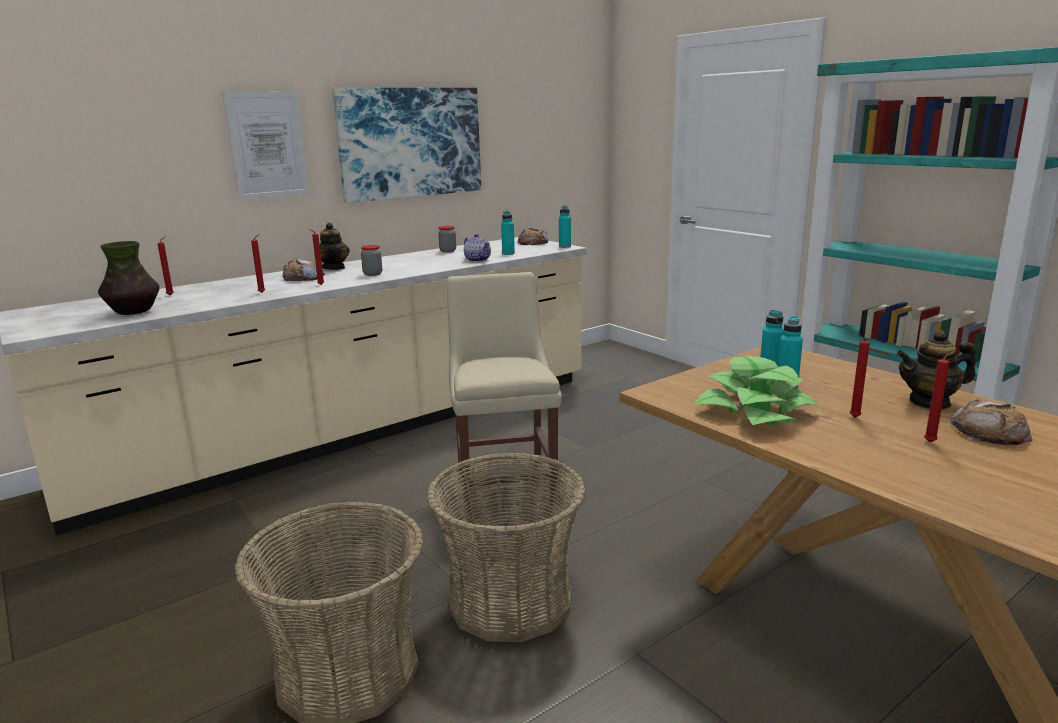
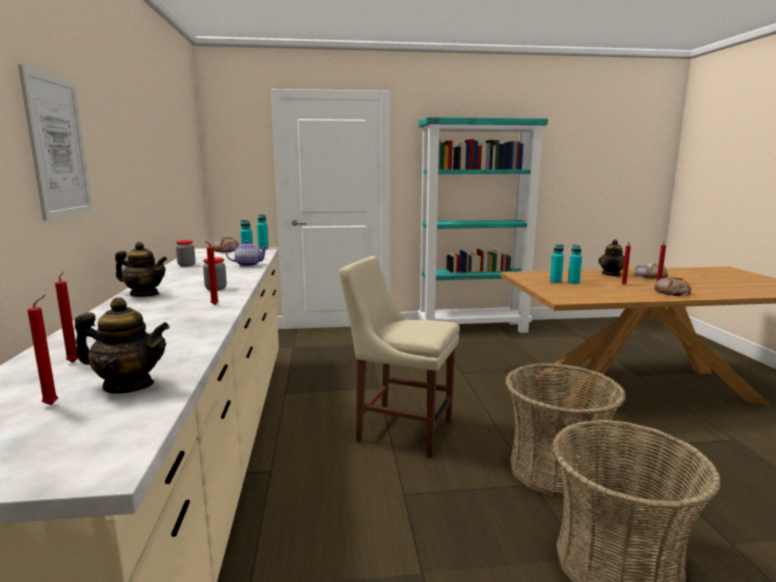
camera: 60 degrees left, 5 degrees down
vase [98,241,160,315] -> teapot [75,297,170,393]
red candle [251,234,265,293] -> red candle moved to [27,295,58,405]
bread [283,259,325,281] -> bread moved to [655,277,691,296]
picture [332,88,481,203] -> none
potted plant [694,356,820,426] -> none

